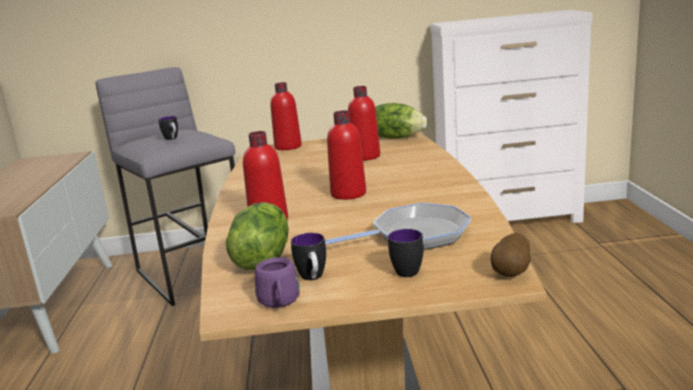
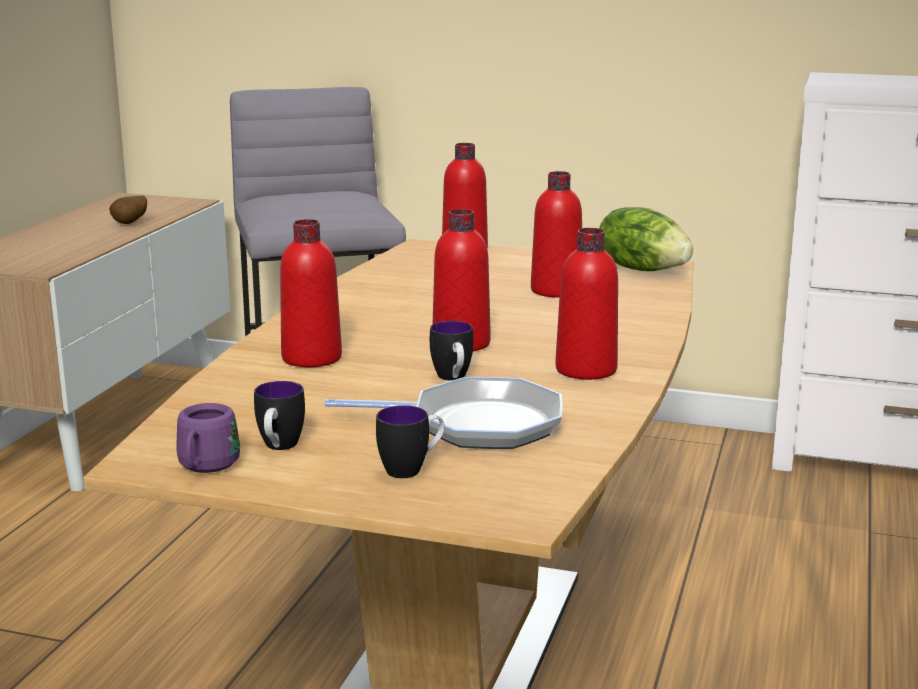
camera: 20 degrees right, 0 degrees up
mug [159,116,178,140] -> mug moved to [430,321,473,380]
lettuce [226,202,289,270] -> none
potato [491,233,531,277] -> potato moved to [109,196,147,224]
none -> red bottle [555,228,618,380]

